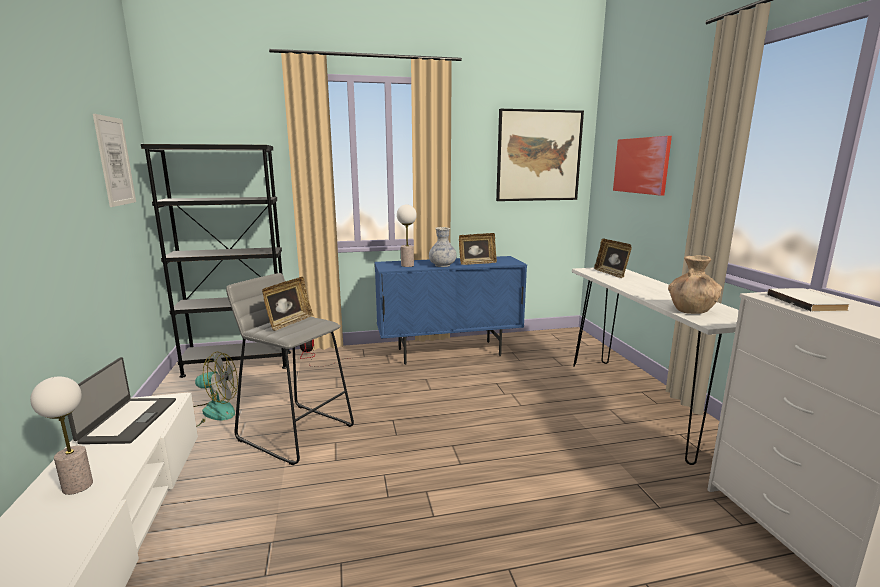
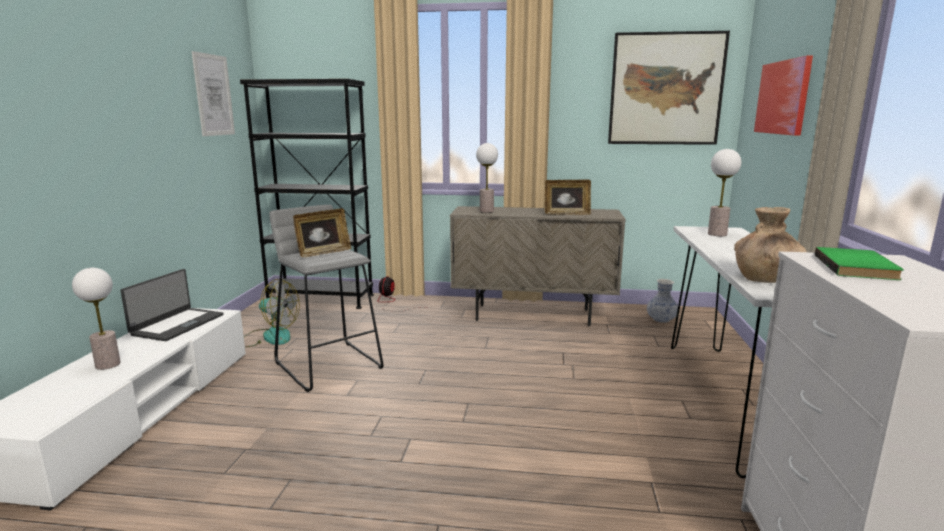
camera: 20 degrees right, 0 degrees up
blue cabinet [374,256,527,365] -> beige cabinet [450,206,626,326]
vase [429,227,457,267] -> vase moved to [647,279,678,323]
picture frame [594,239,632,278] -> table lamp [708,149,741,236]
white book [768,288,850,312] -> green book [815,247,904,280]

